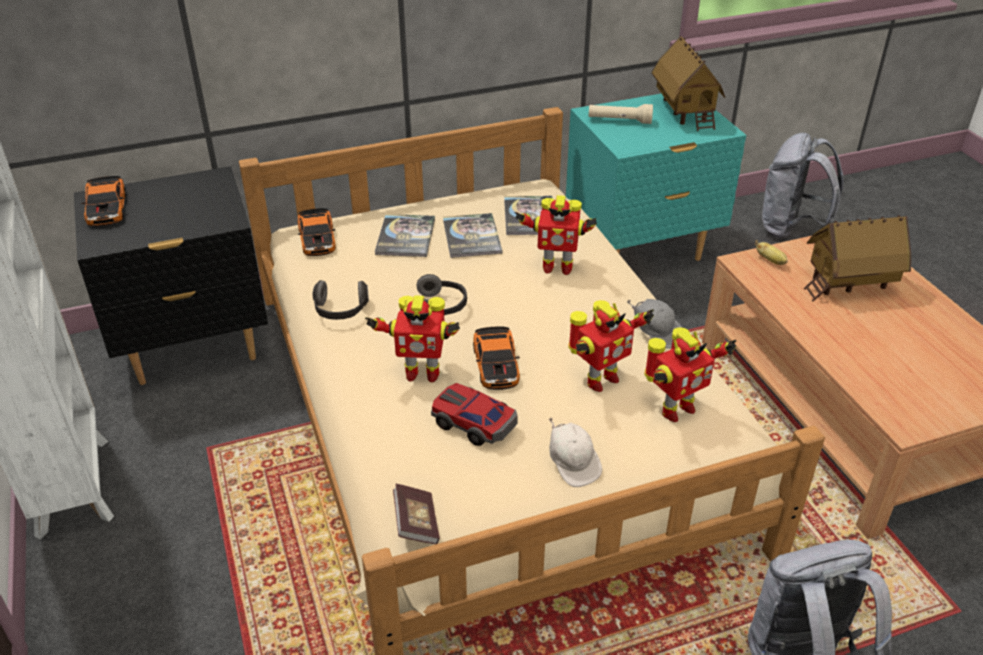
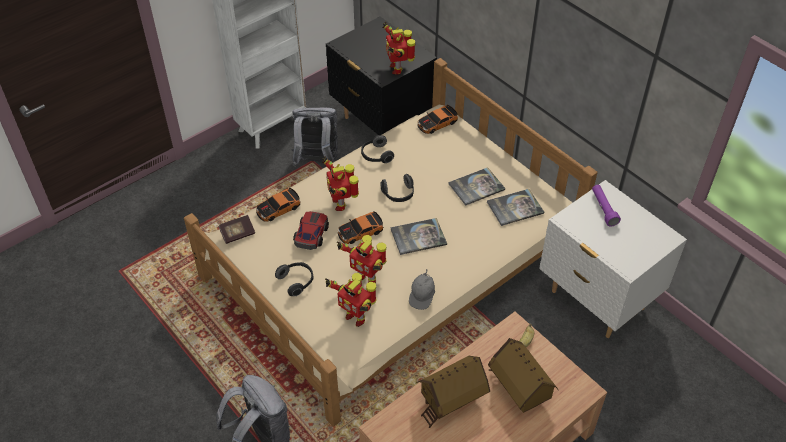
camera: 70 degrees right, 10 degrees up
toy car [81,176,126,227] -> toy car moved to [256,188,301,221]
book [375,214,435,257] -> book moved to [390,218,447,255]
toy robot [515,195,597,275] -> toy robot moved to [382,21,415,75]
white cap [549,418,602,487] -> headphones [275,262,313,296]
turquoise nightstand [566,94,746,261] -> white nightstand [539,180,687,338]
beige flashlight [588,104,653,124] -> purple flashlight [592,185,621,226]
toy house [652,36,725,131] -> toy house moved to [416,356,490,428]
grey backpack [762,133,844,238] -> grey backpack moved to [291,107,341,167]

